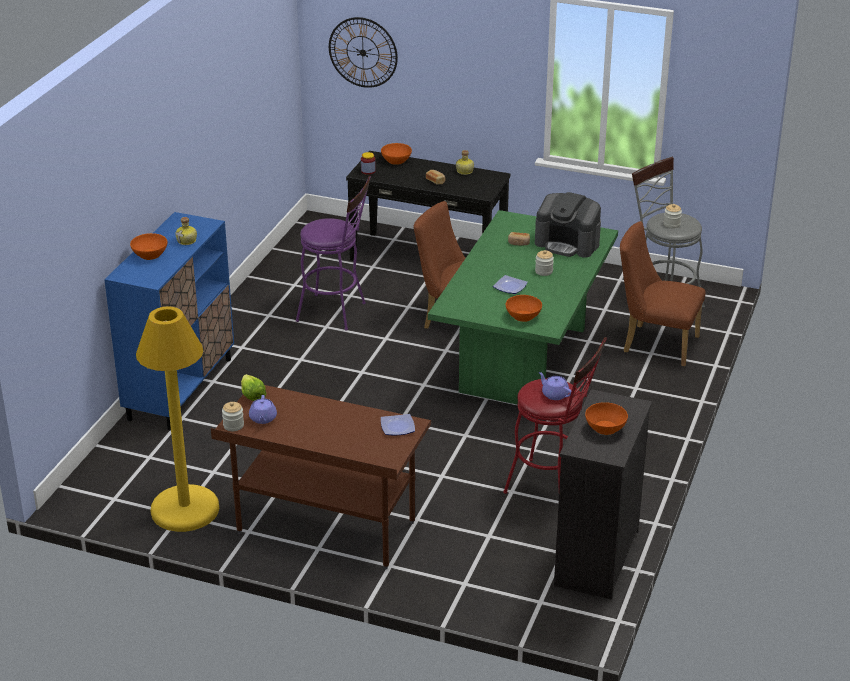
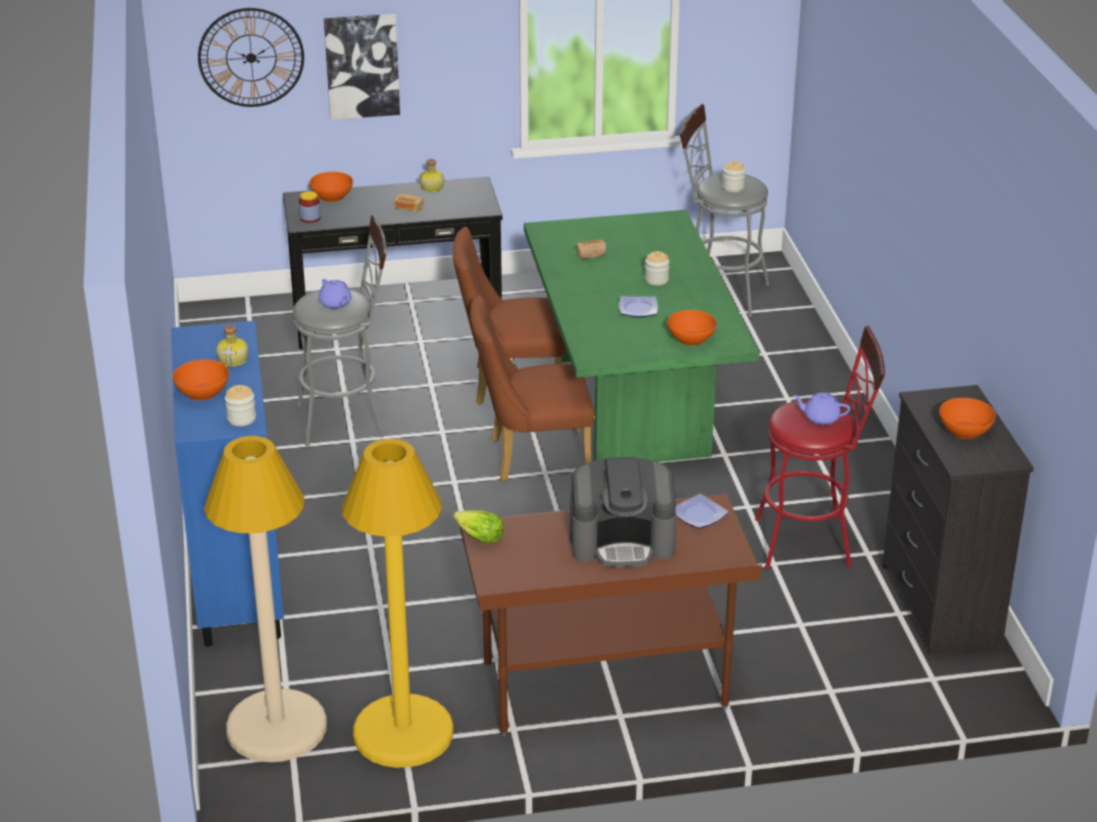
camera: 30 degrees left, 0 degrees up
jar [222,402,244,431] -> jar moved to [225,385,256,426]
purple teapot [249,395,277,424] -> purple teapot moved to [319,279,352,309]
purple stool [296,176,371,331] -> grey stool [293,215,386,446]
coffee machine [535,192,601,258] -> coffee machine moved to [570,457,677,567]
brown chair [620,221,706,367] -> brown chair moved to [470,295,594,482]
none -> beige floor lamp [204,436,327,762]
none -> picture [324,14,400,120]

